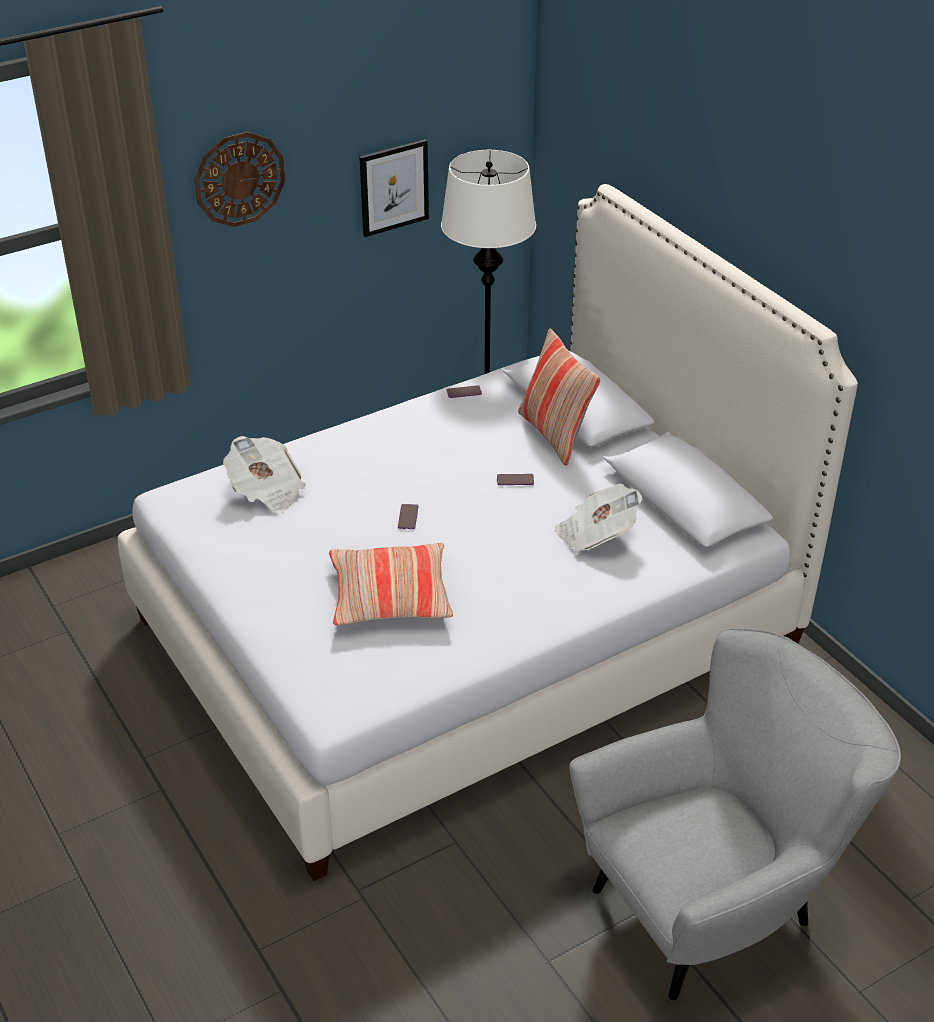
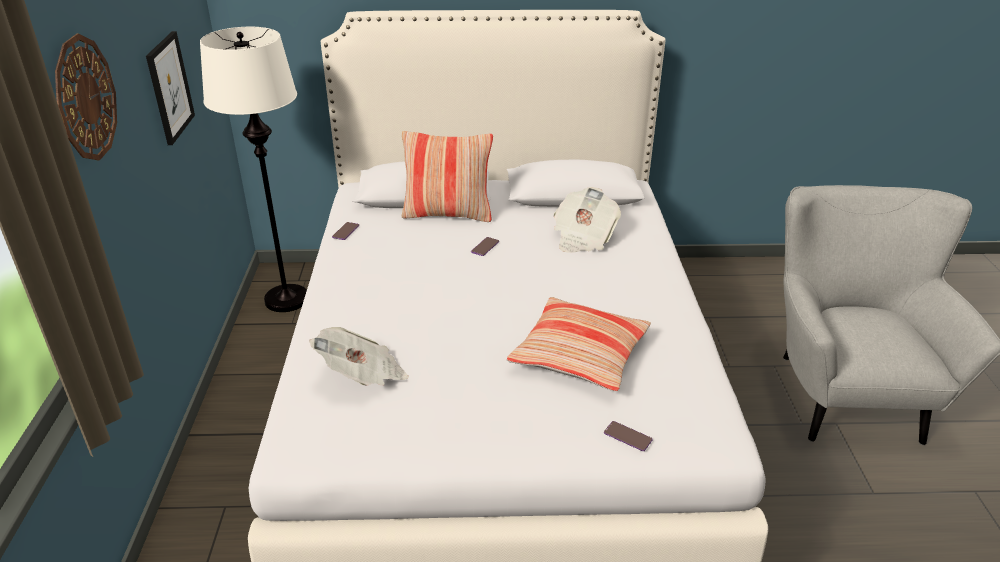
camera: 60 degrees left, 5 degrees down
phone [398,504,419,529] -> phone moved to [604,421,653,451]

